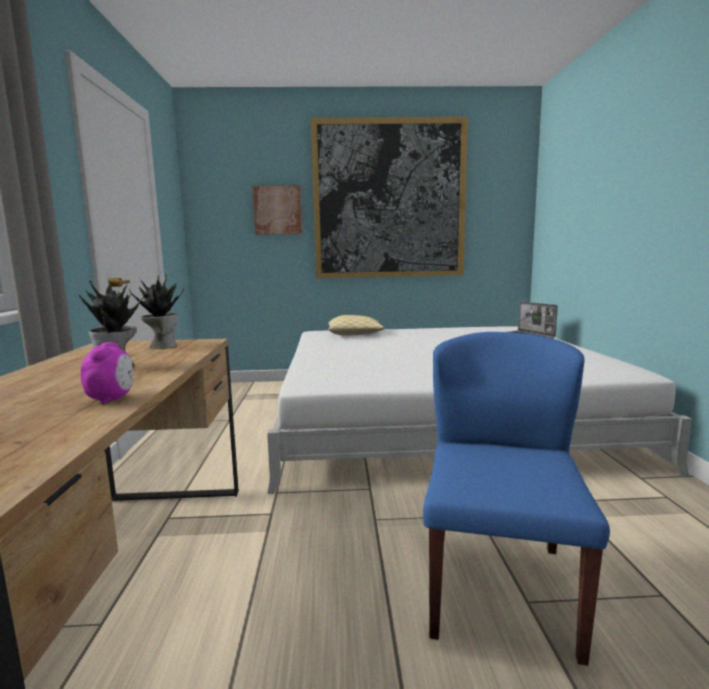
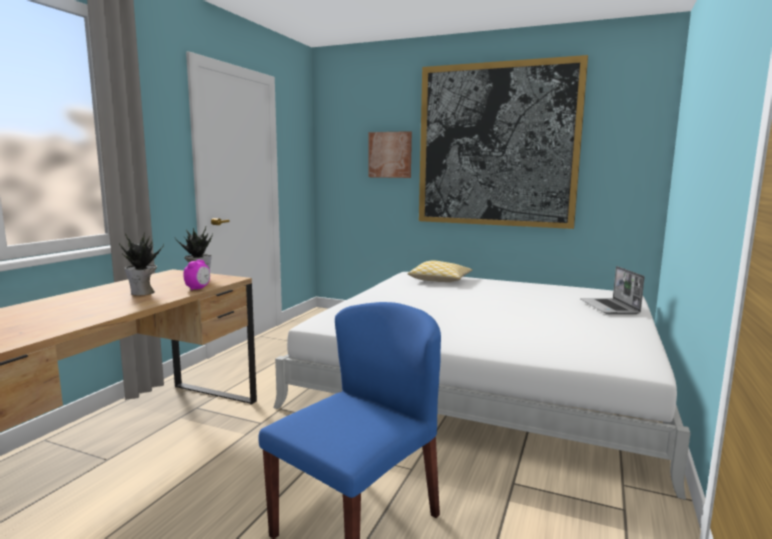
camera: 25 degrees right, 0 degrees up
alarm clock [80,342,133,405] -> alarm clock moved to [183,260,210,290]

